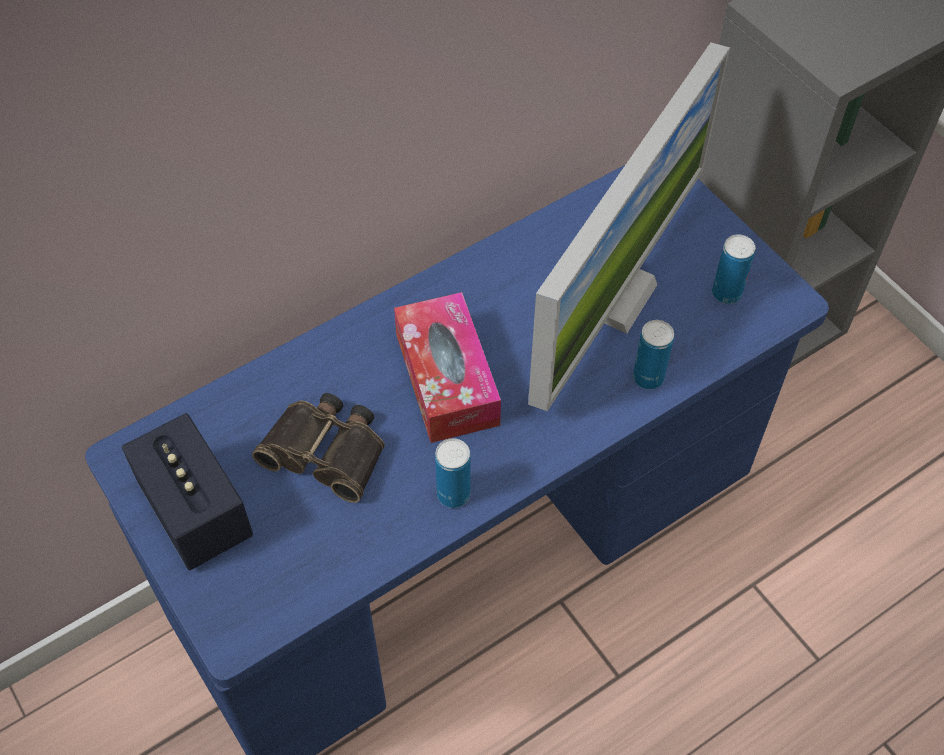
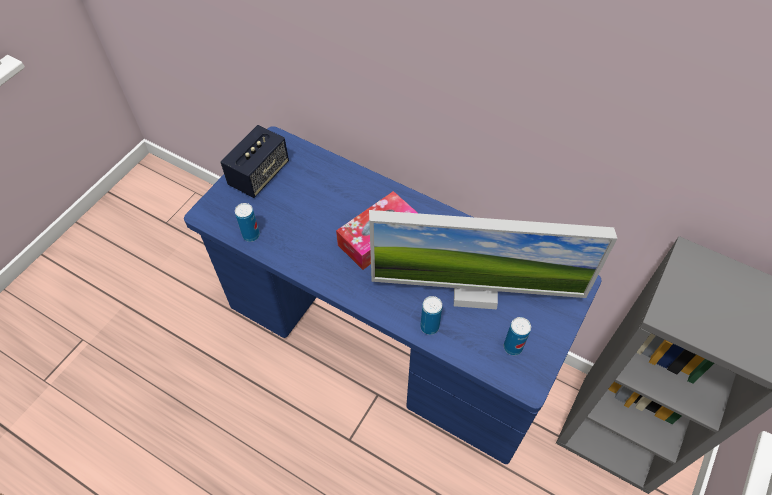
camera: 65 degrees right, 0 degrees up
binoculars [252,393,385,503] -> none
can [435,438,470,508] -> can moved to [235,203,260,242]

